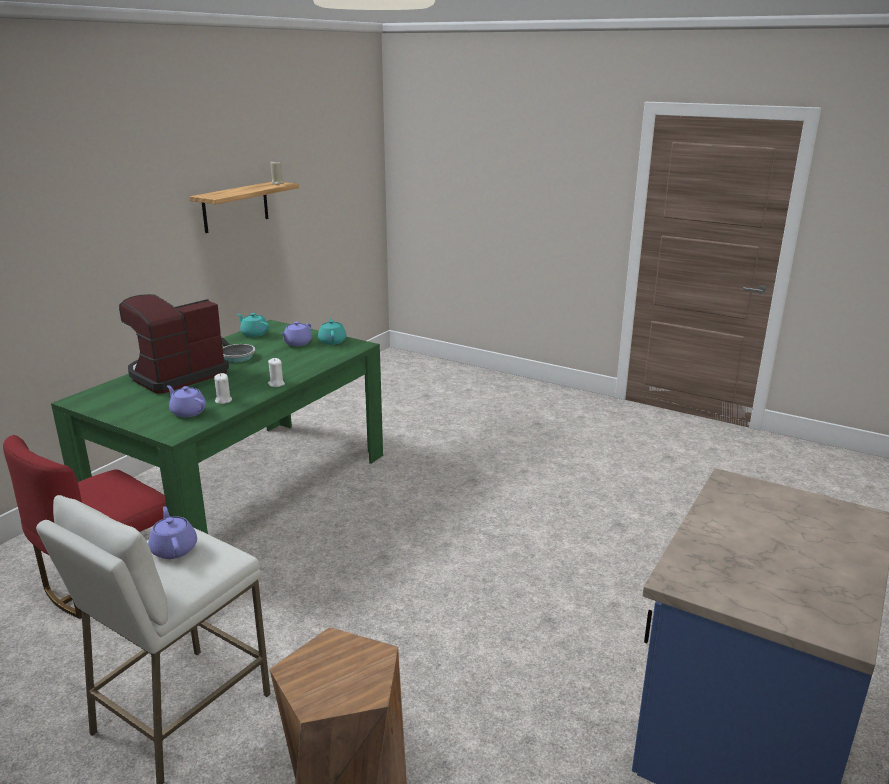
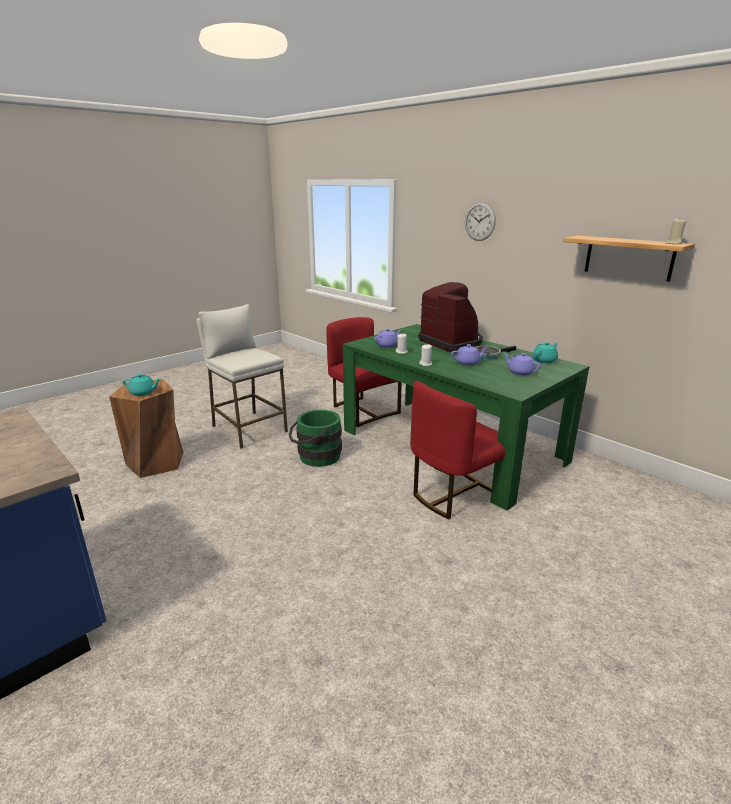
camera: 105 degrees right, 0 degrees up
purple teapot [148,506,197,559] -> purple teapot moved to [451,344,488,366]
turquoise teapot [318,318,346,345] -> turquoise teapot moved to [123,374,161,396]
none -> green bucket [289,410,342,467]
none -> red chair [410,381,505,519]
none -> wall clock [465,202,496,241]

